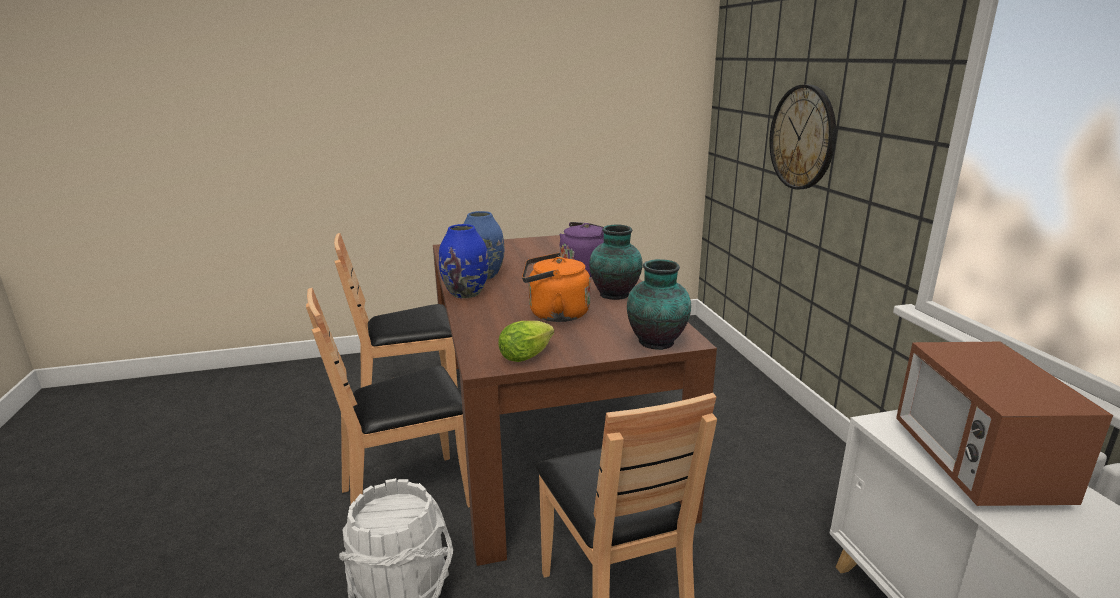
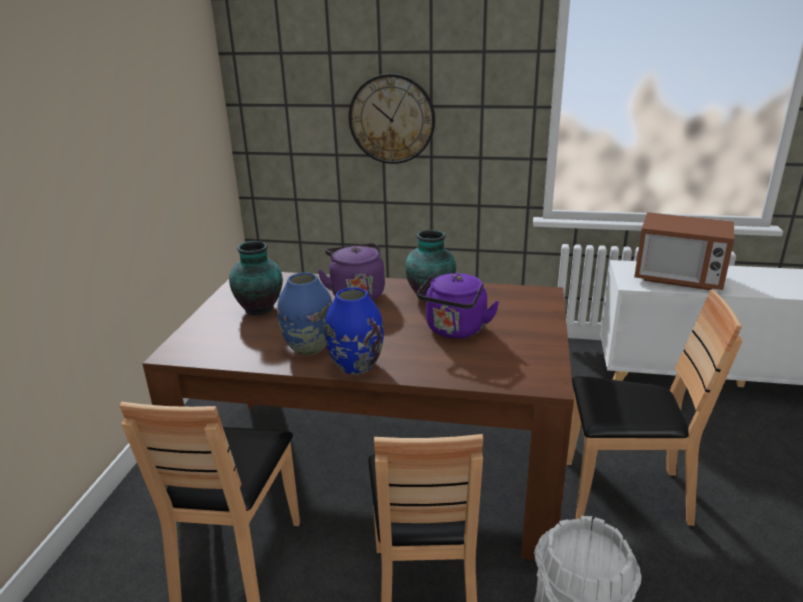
camera: 65 degrees left, 5 degrees up
lettuce [498,321,554,362] -> none
orange kettle [522,253,591,322] -> purple kettle [417,273,499,339]
vase [627,259,691,350] -> vase moved to [229,241,283,315]

